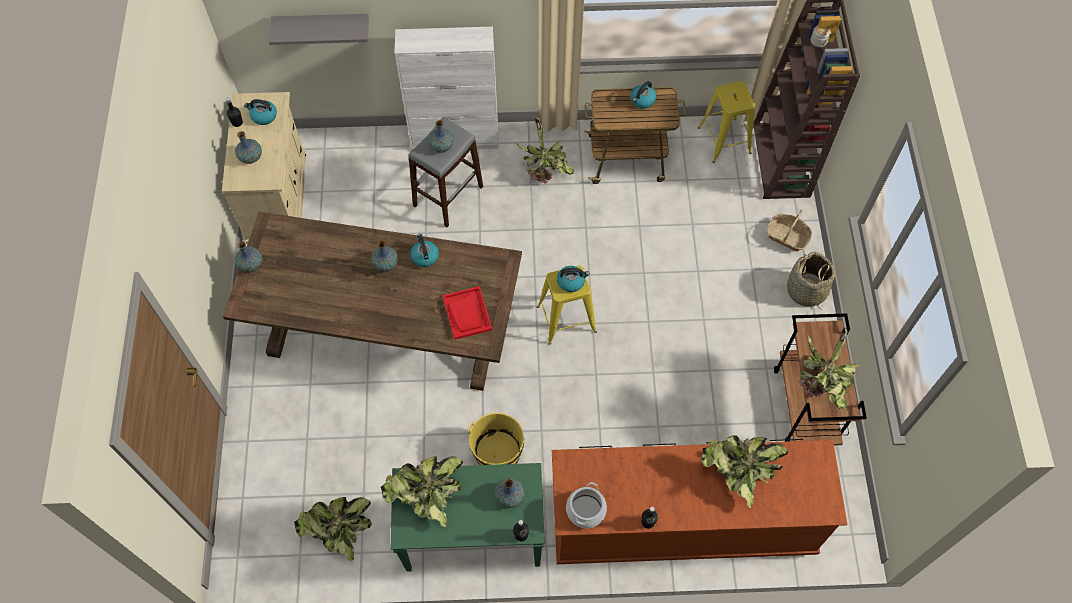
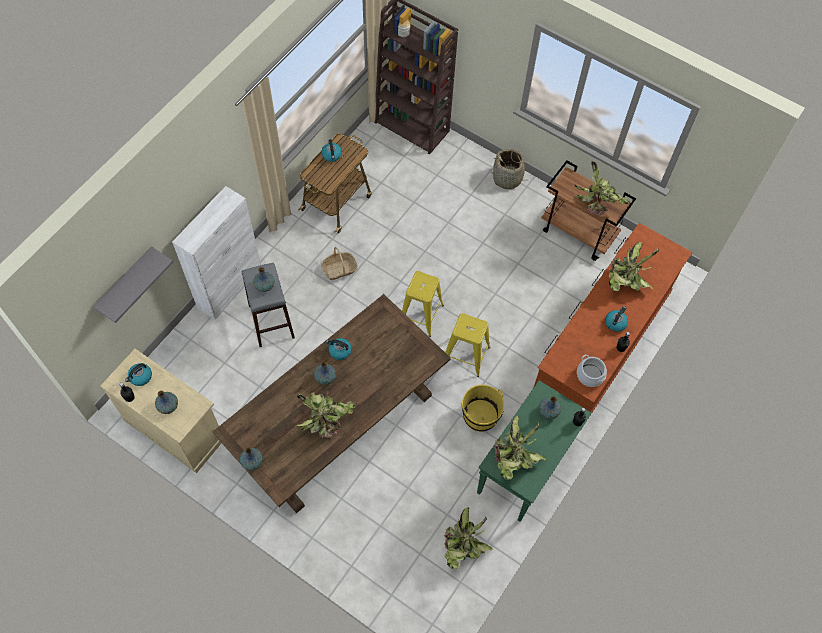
camera: 55 degrees left, 0 degrees up
red tray [442,286,492,340] -> none
potted plant [515,118,574,184] -> potted plant moved to [296,392,356,439]
kettle [557,266,590,292] -> kettle moved to [605,306,628,332]
yellow stool [698,81,755,163] -> yellow stool moved to [445,313,490,377]
basket [767,210,812,252] -> basket moved to [321,247,358,280]

